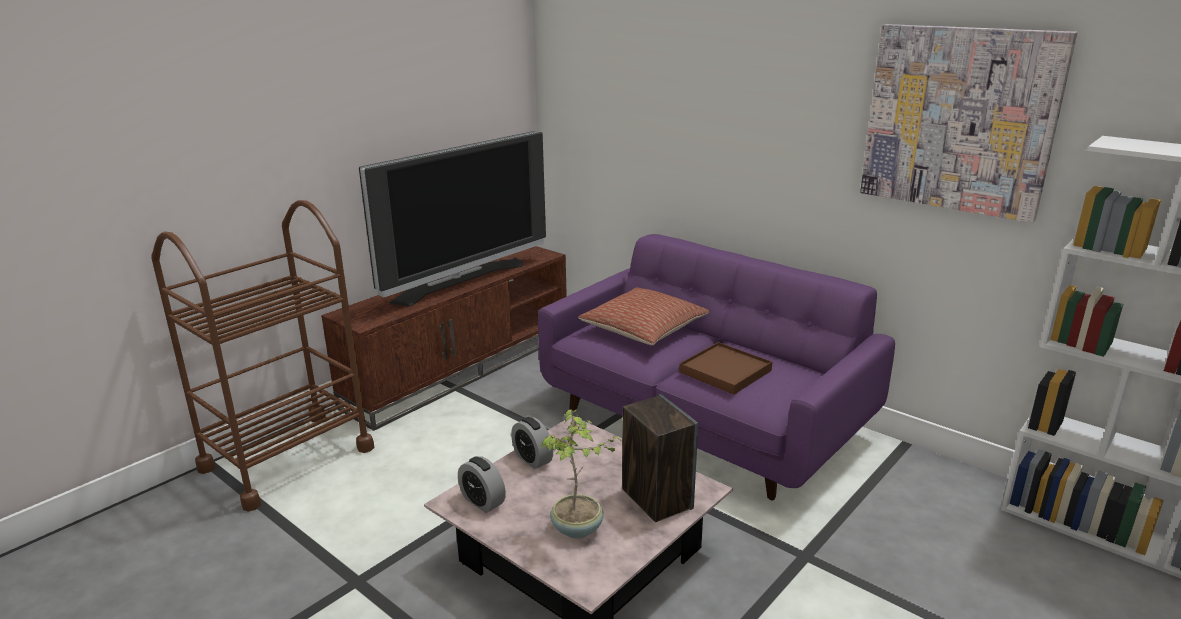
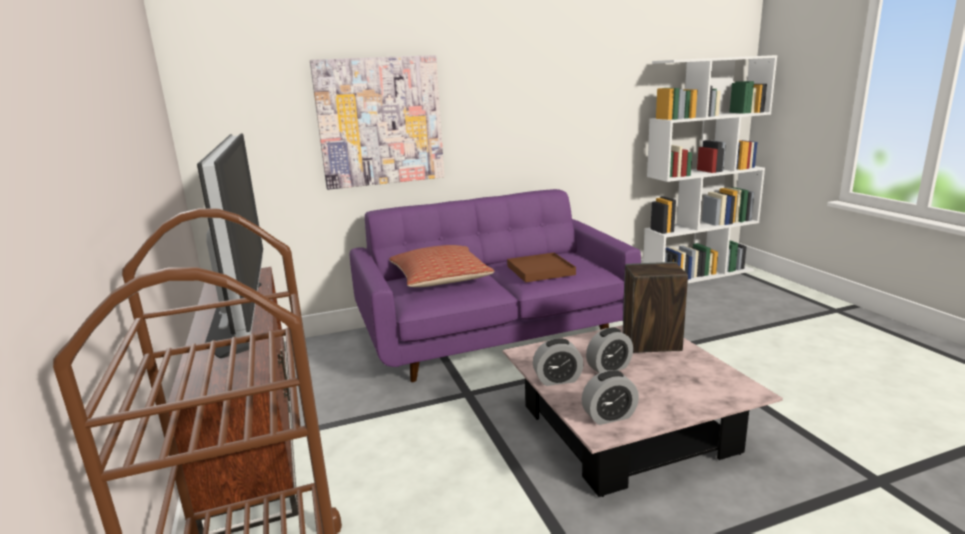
camera: 60 degrees left, 5 degrees down
potted plant [541,409,620,538] -> none
picture [860,24,1077,223] -> picture moved to [310,55,444,190]
none -> alarm clock [586,327,633,373]

